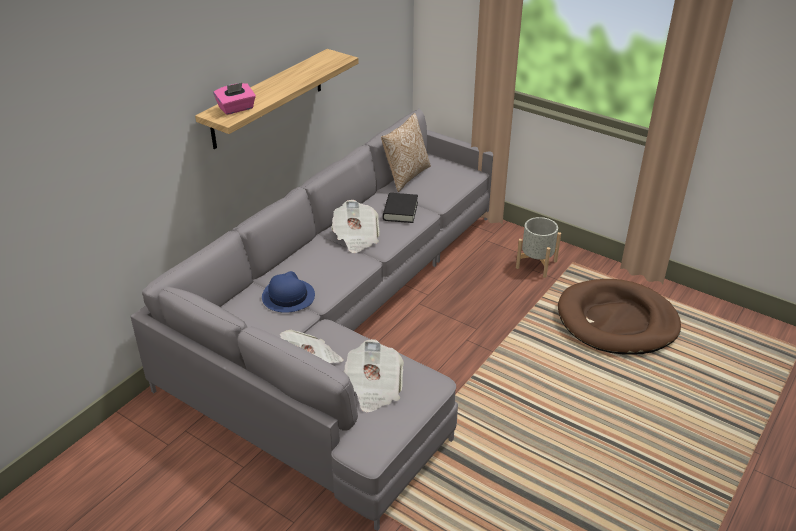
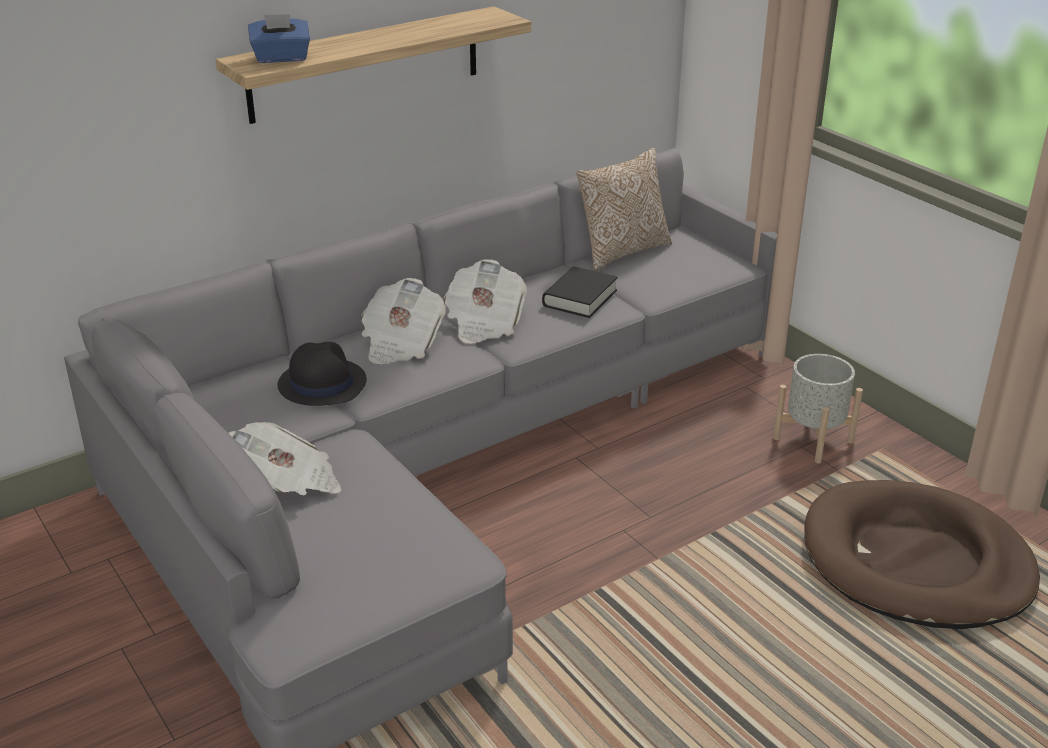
camera: 20 degrees right, 5 degrees down
pink tissue box [214,83,256,115] -> blue tissue box [248,14,310,63]
blue hat [262,271,315,313] -> black hat [278,342,367,406]
newspaper [344,339,404,413] -> newspaper moved to [361,278,446,364]

